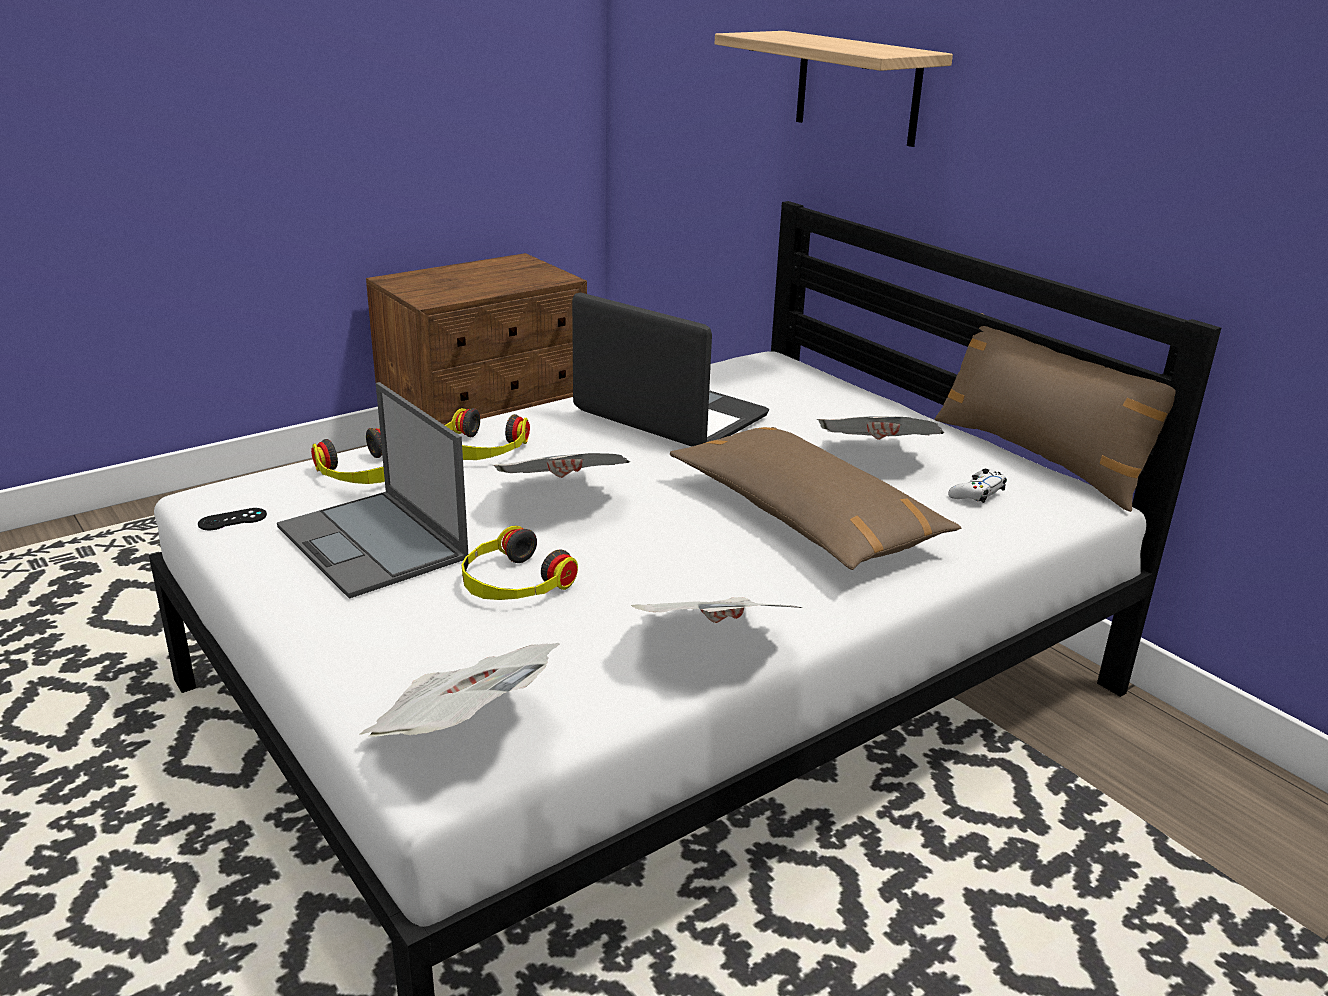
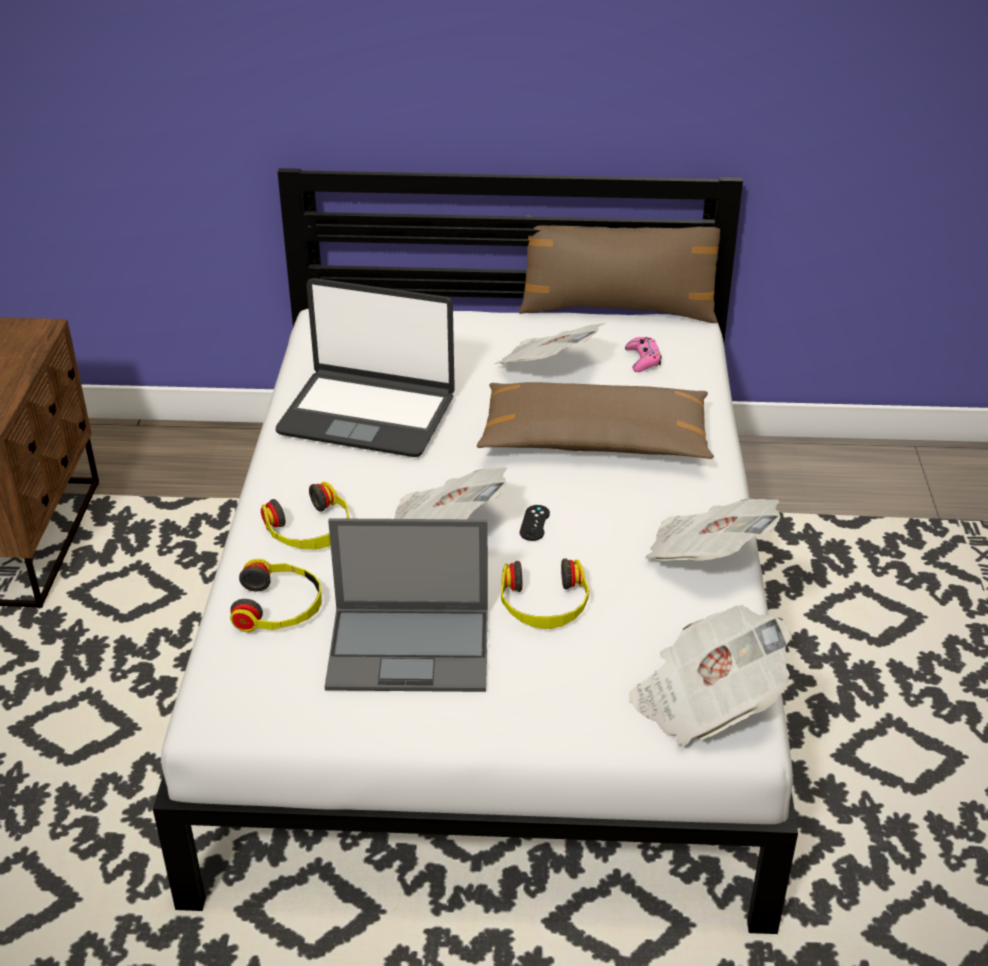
camera: 50 degrees left, 10 degrees up
black game controller [198,508,267,530] -> black game controller moved to [520,505,550,541]
laptop [572,292,769,446] -> laptop turned 150 degrees counterclockwise [276,278,455,457]
shelf [715,31,953,147] -> none
white game controller [948,469,1007,503] -> pink game controller [625,337,662,372]

